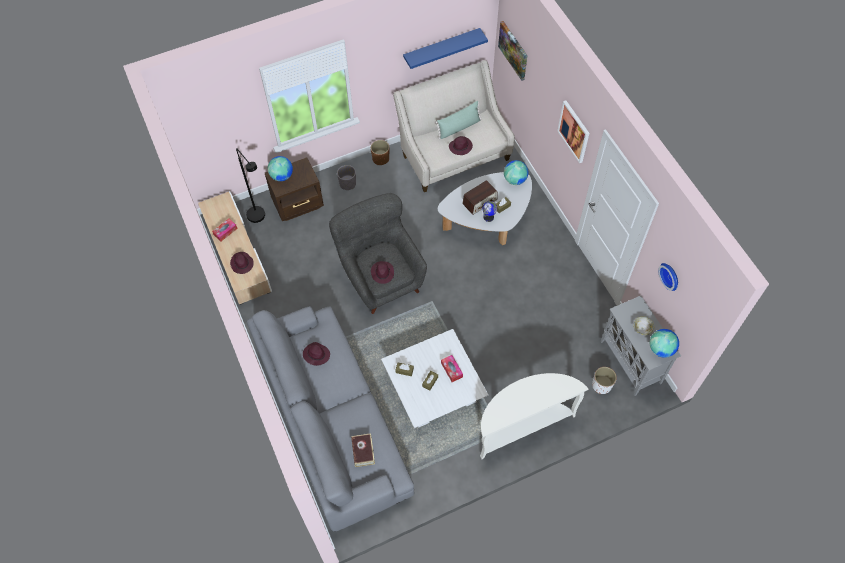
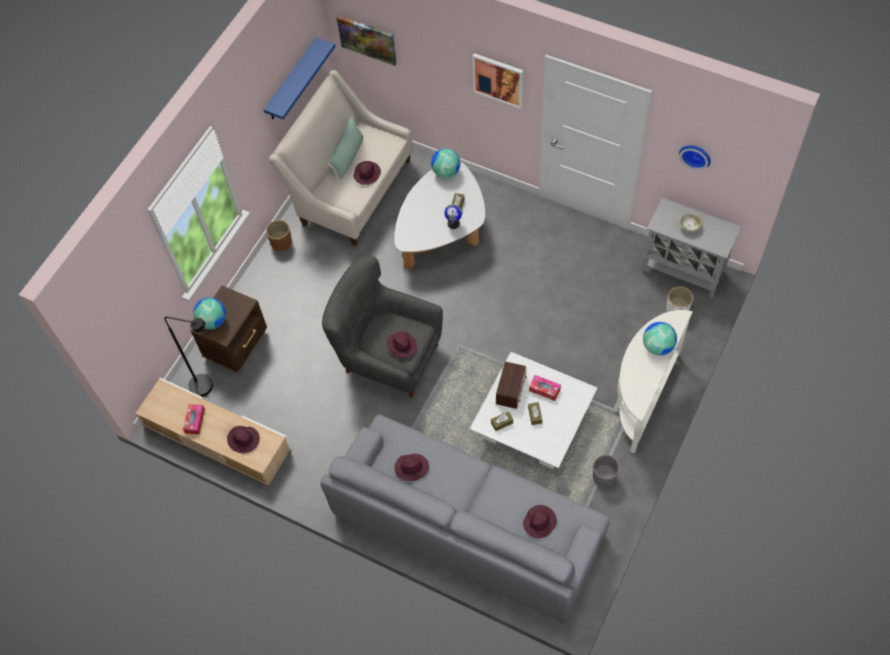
camera: 35 degrees left, 0 degrees up
grey planter [337,165,356,190] -> grey planter moved to [593,455,620,488]
book [351,433,375,467] -> purple hat [523,505,557,538]
radio [462,180,498,215] -> radio moved to [496,361,527,409]
globe [650,329,679,358] -> globe moved to [643,322,677,355]

